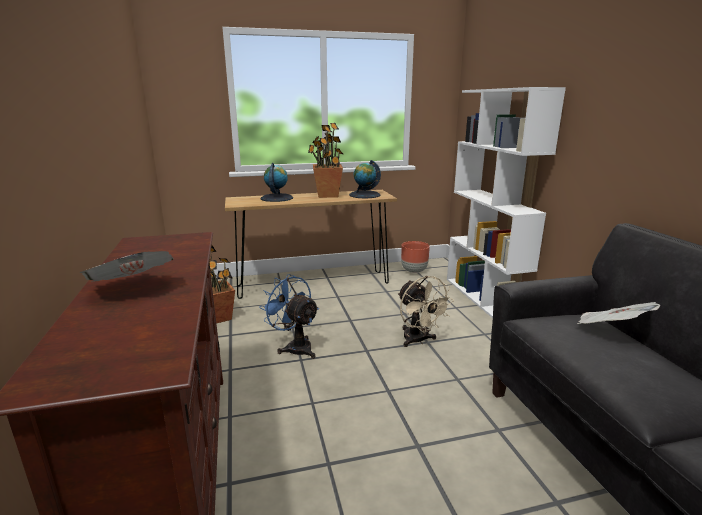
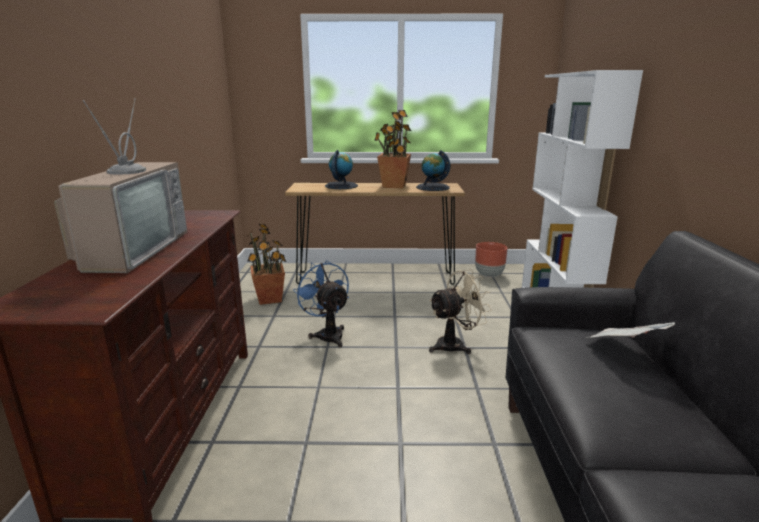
camera: 15 degrees right, 0 degrees up
newspaper [80,251,174,282] -> television [54,98,187,273]
beige fan [398,276,454,347] -> beige fan turned 105 degrees counterclockwise [429,269,492,354]

